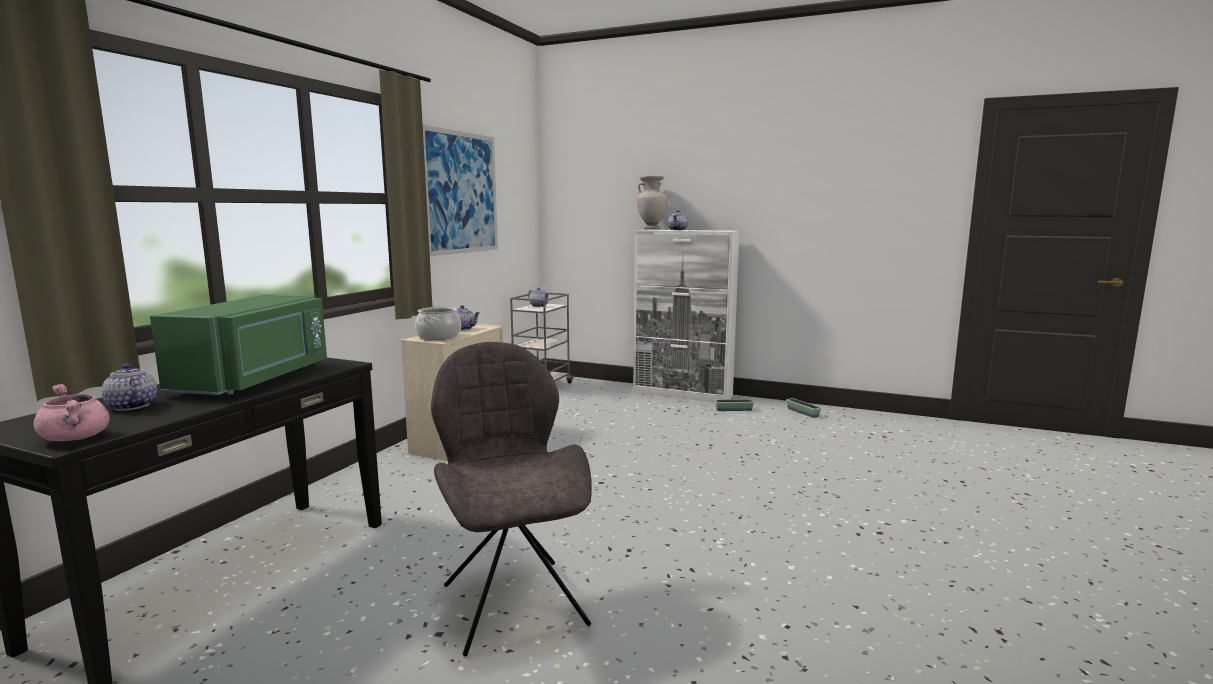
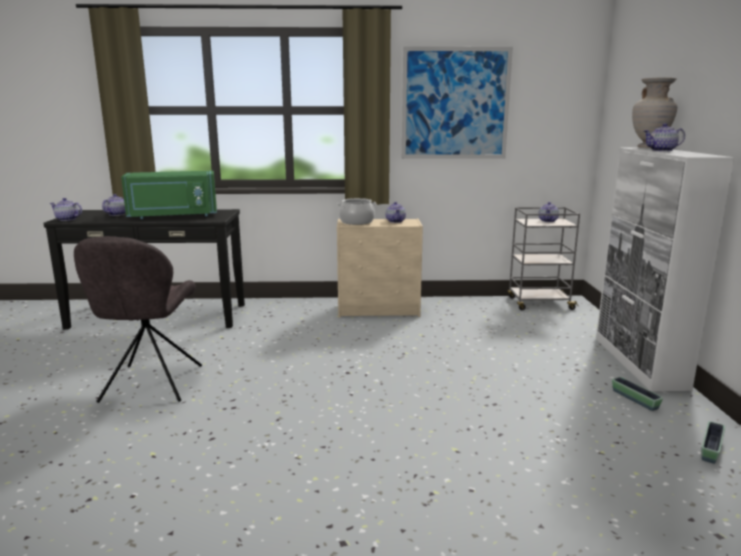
camera: 65 degrees right, 5 degrees up
pink cooking pot [34,384,110,441] -> teapot [50,198,82,221]
grey chair [431,342,592,656] -> grey chair turned 135 degrees clockwise [74,236,202,403]

